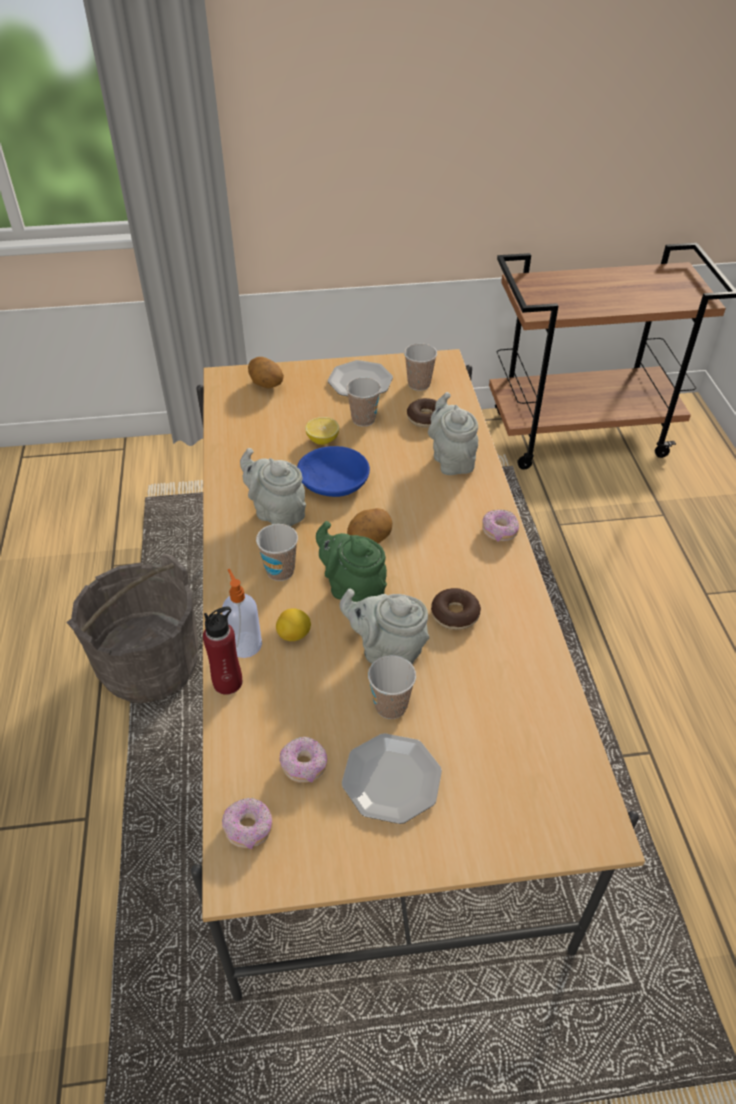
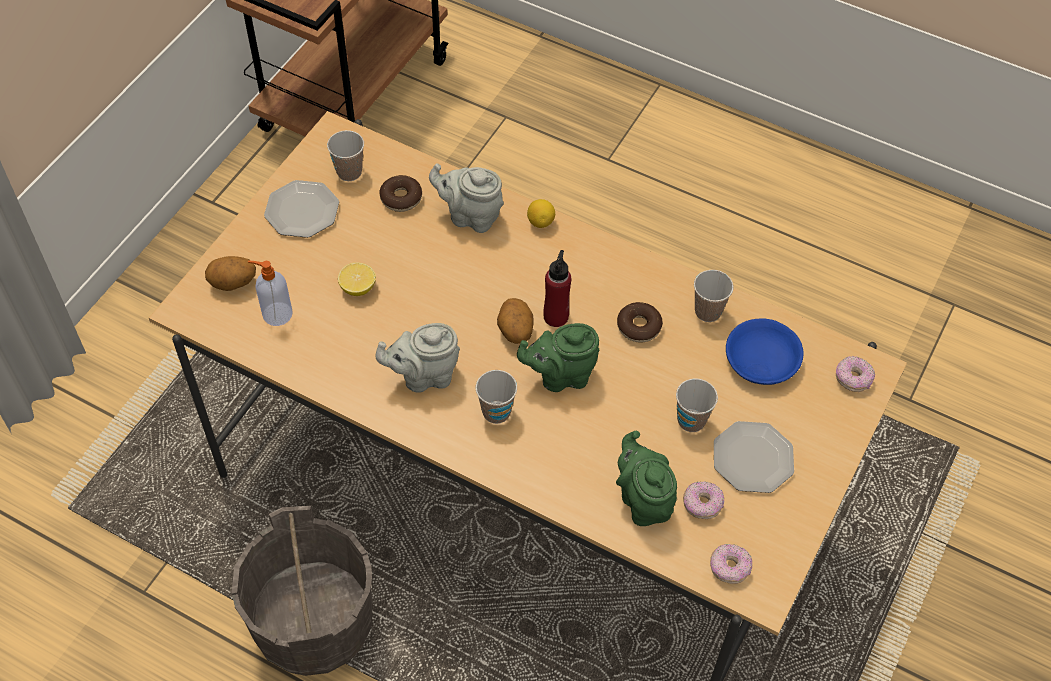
camera: 55 degrees left, 10 degrees up
red bottle [203,606,242,695] -> red bottle moved to [543,250,571,327]
soap dispenser [222,569,262,658] -> soap dispenser moved to [248,261,293,326]
lemon [276,608,311,641] -> lemon moved to [527,199,555,228]
blue bowl [297,446,370,497] -> blue bowl moved to [726,319,803,385]
grey teapot [339,589,429,665] -> none
cup [346,377,381,427] -> cup moved to [694,270,734,322]
donut [482,510,519,542] -> donut moved to [836,356,875,392]
none -> green teapot [616,431,677,526]

